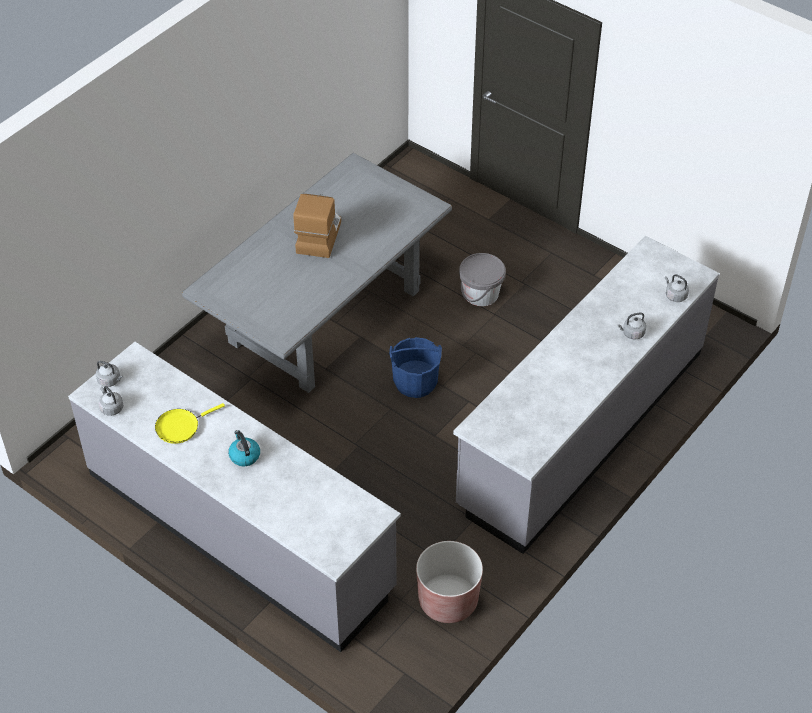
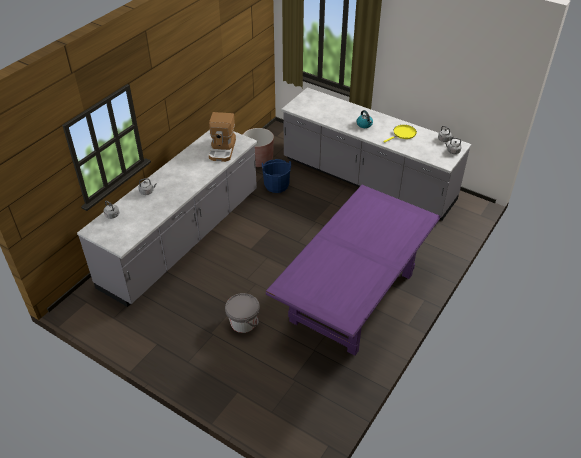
camera: 175 degrees right, 5 degrees down
grey dining table [182,153,452,393] -> purple dining table [266,185,440,356]
coffee machine [293,194,341,258] -> coffee machine moved to [209,112,236,162]
blue bucket [389,337,442,398] -> blue bucket moved to [262,159,291,193]

